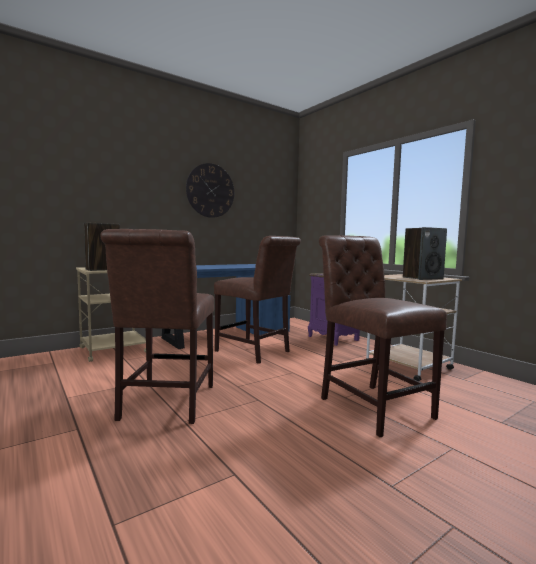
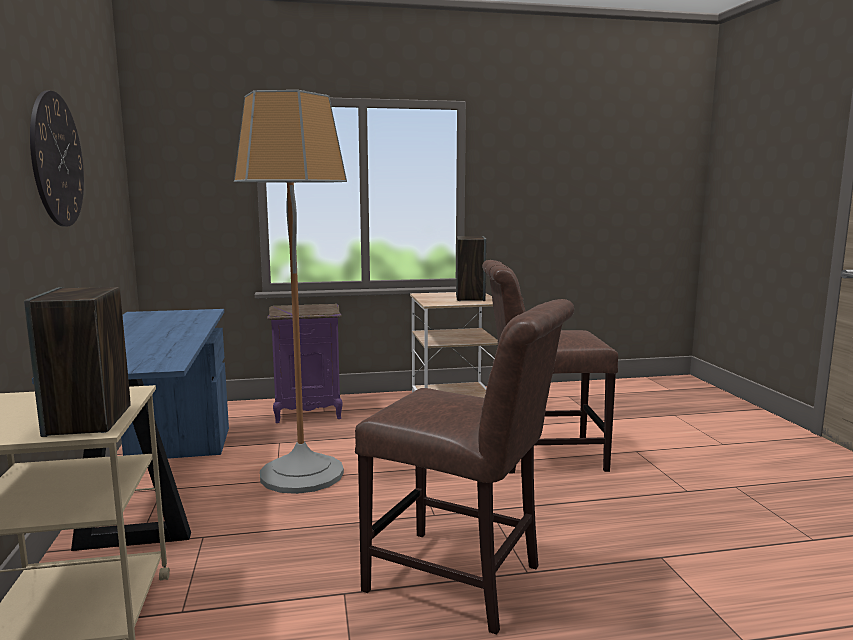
camera: 65 degrees left, 5 degrees up
brown chair [214,236,301,364] -> floor lamp [234,90,347,494]

